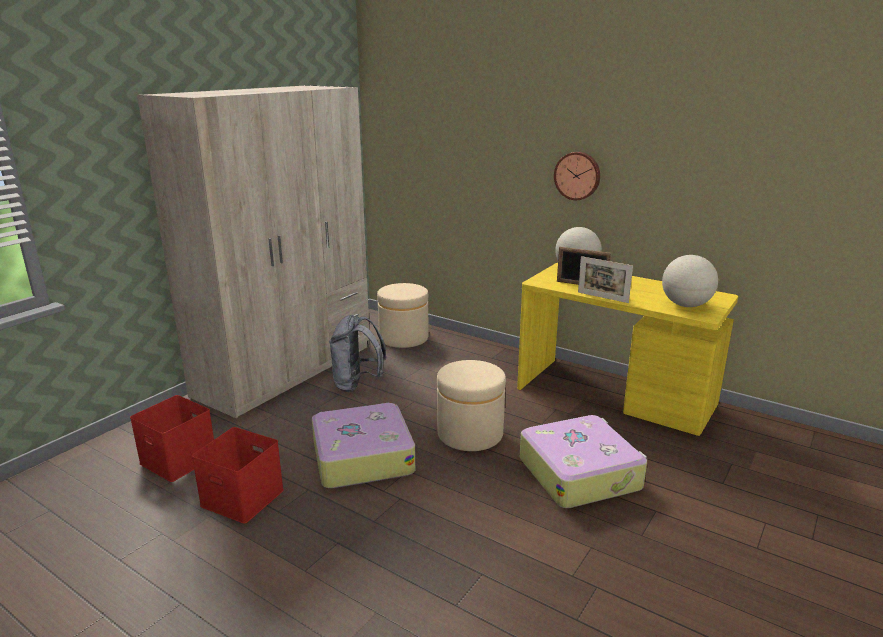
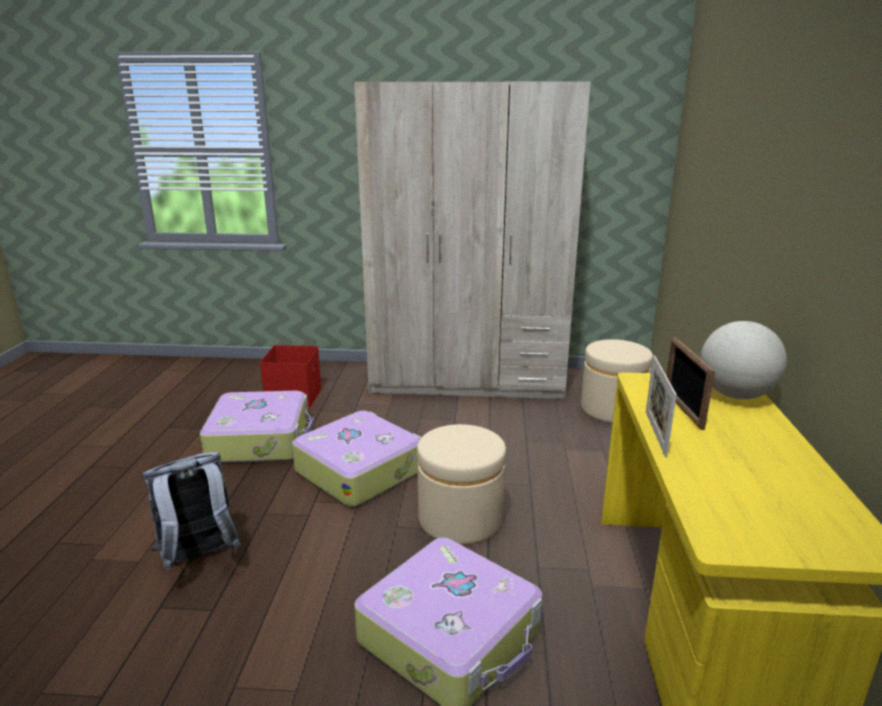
camera: 60 degrees right, 0 degrees up
red storage box [192,427,284,524] -> suitcase [200,391,314,463]
grey backpack [329,315,386,392] -> grey backpack moved to [143,452,241,570]
wall clock [554,152,600,200] -> none
globe [662,255,718,307] -> none

